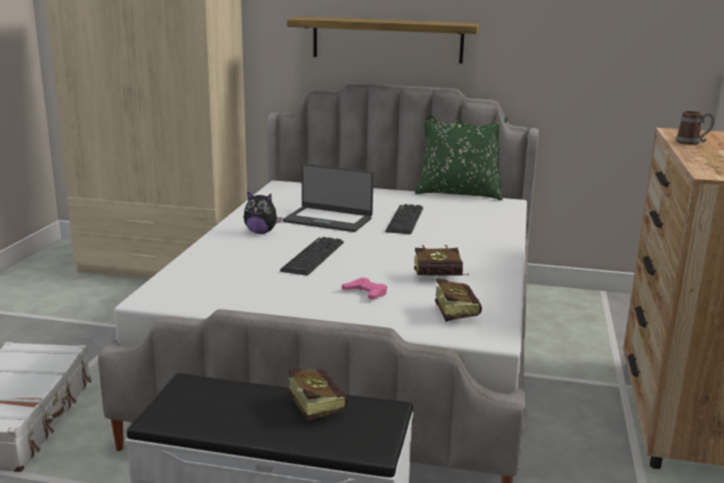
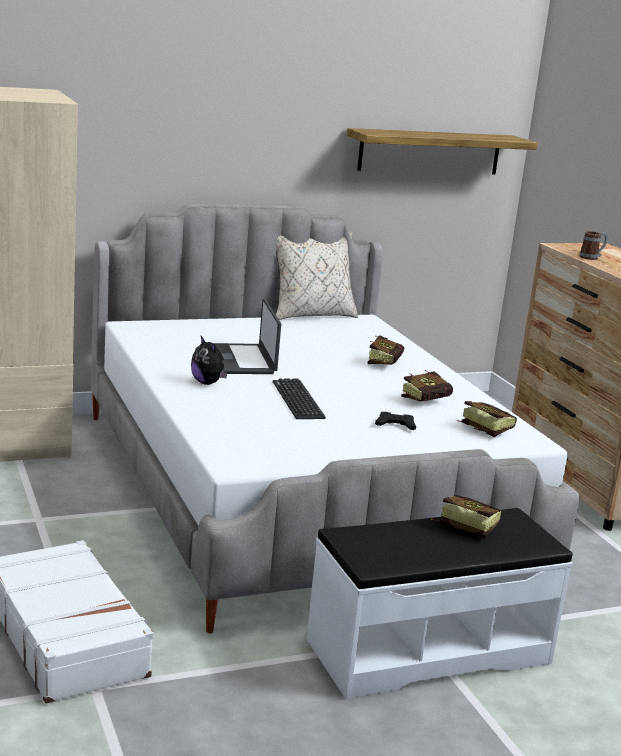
camera: 35 degrees left, 0 degrees up
plush toy [244,191,282,234] -> plush toy turned 75 degrees clockwise [191,336,227,385]
laptop [283,164,374,232] -> laptop turned 90 degrees clockwise [215,299,281,374]
shelf [287,17,480,64] -> shelf moved to [347,128,537,175]
pink game controller [342,277,387,300] -> black game controller [375,412,416,430]
keyboard [385,204,423,234] -> none
green pillow [415,116,508,200] -> beige pillow [276,232,358,320]
none -> book [368,335,404,365]

